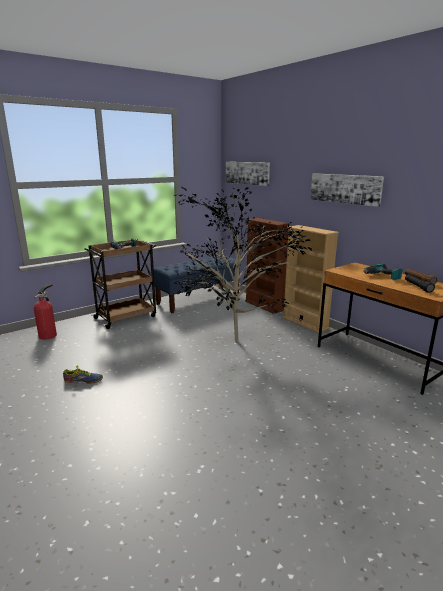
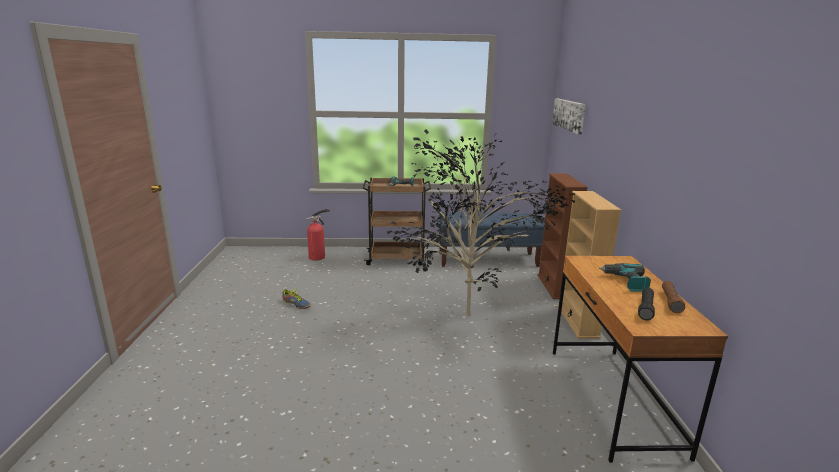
camera: 35 degrees right, 0 degrees up
picture [310,173,384,207] -> none

